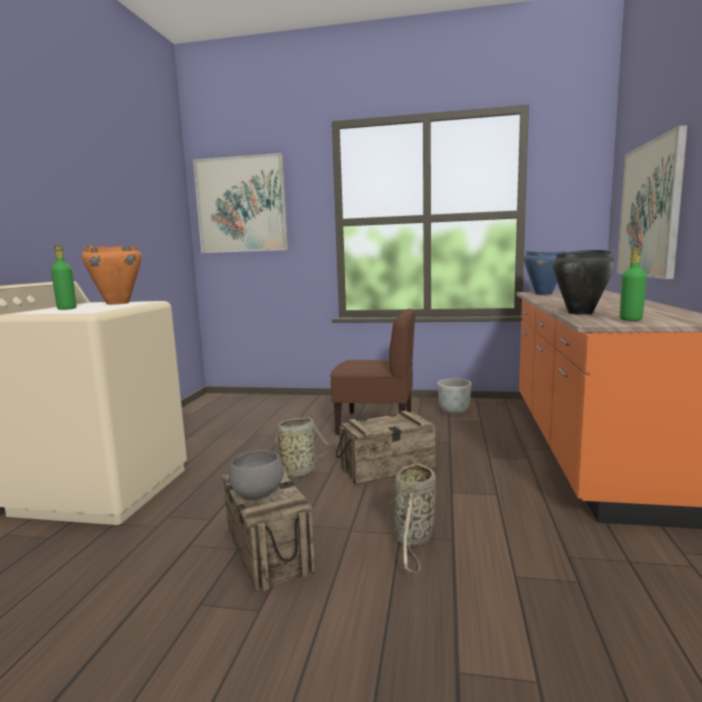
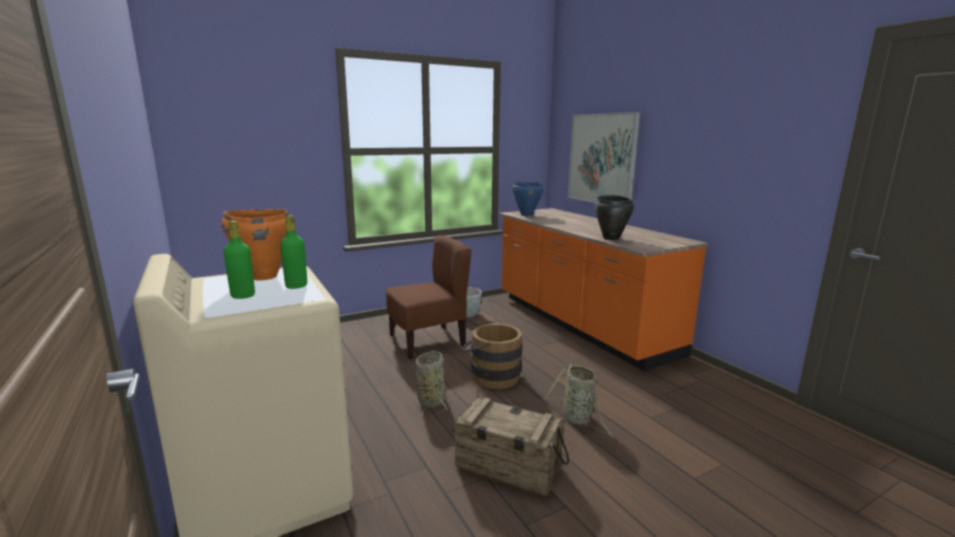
camera: 40 degrees left, 5 degrees up
picture [193,153,288,253] -> none
grey bowl [228,450,284,499] -> none
crate [336,411,436,486] -> brown bucket [462,324,522,389]
green bottle [620,248,647,321] -> green bottle moved to [280,215,307,289]

